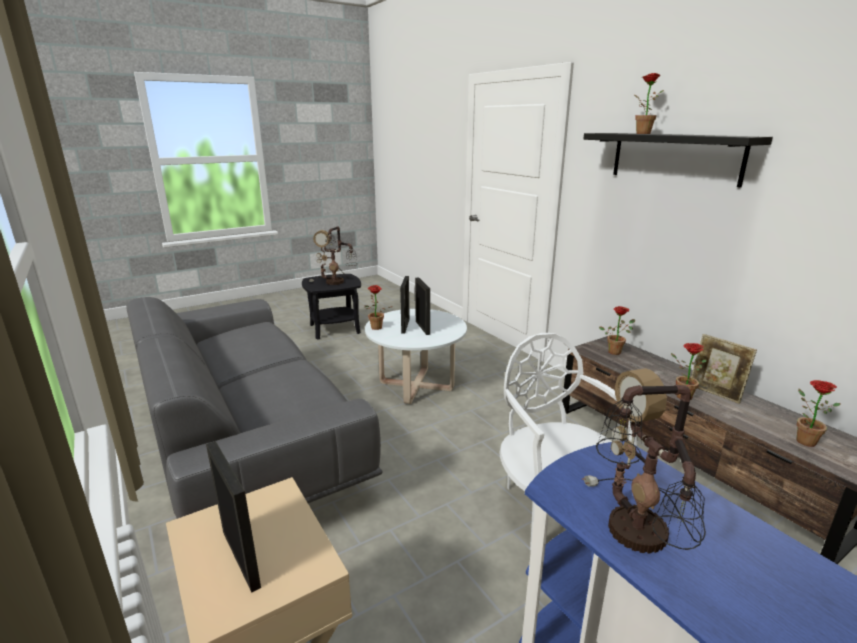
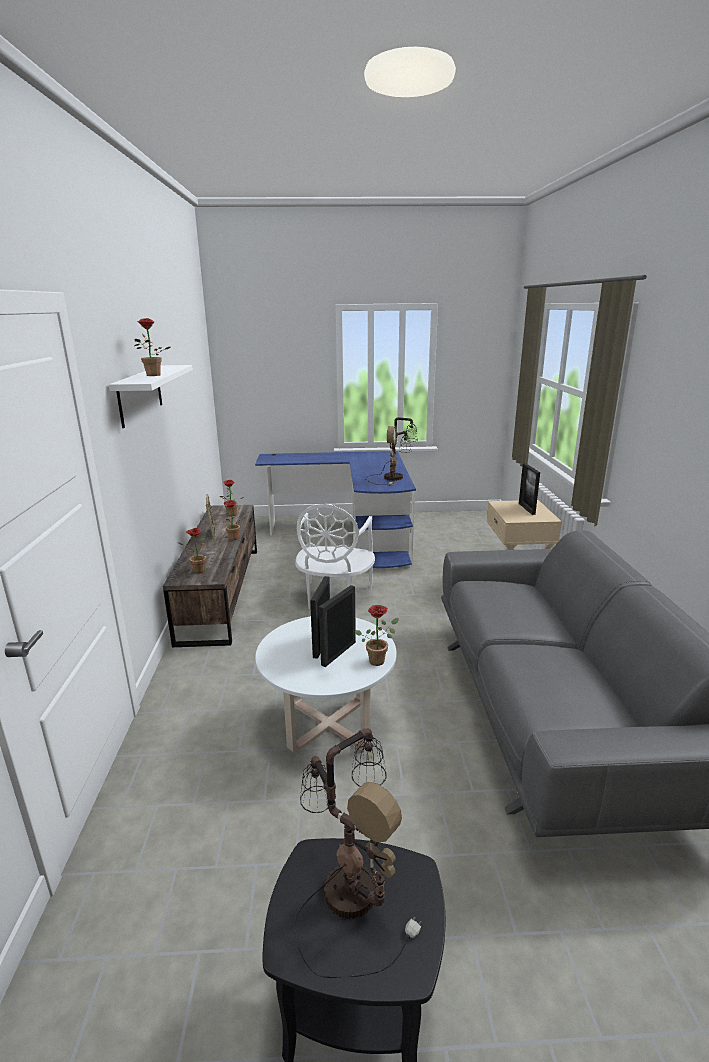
camera: 150 degrees left, 0 degrees up
black shelf [583,133,773,188] -> white shelf [109,365,193,428]

